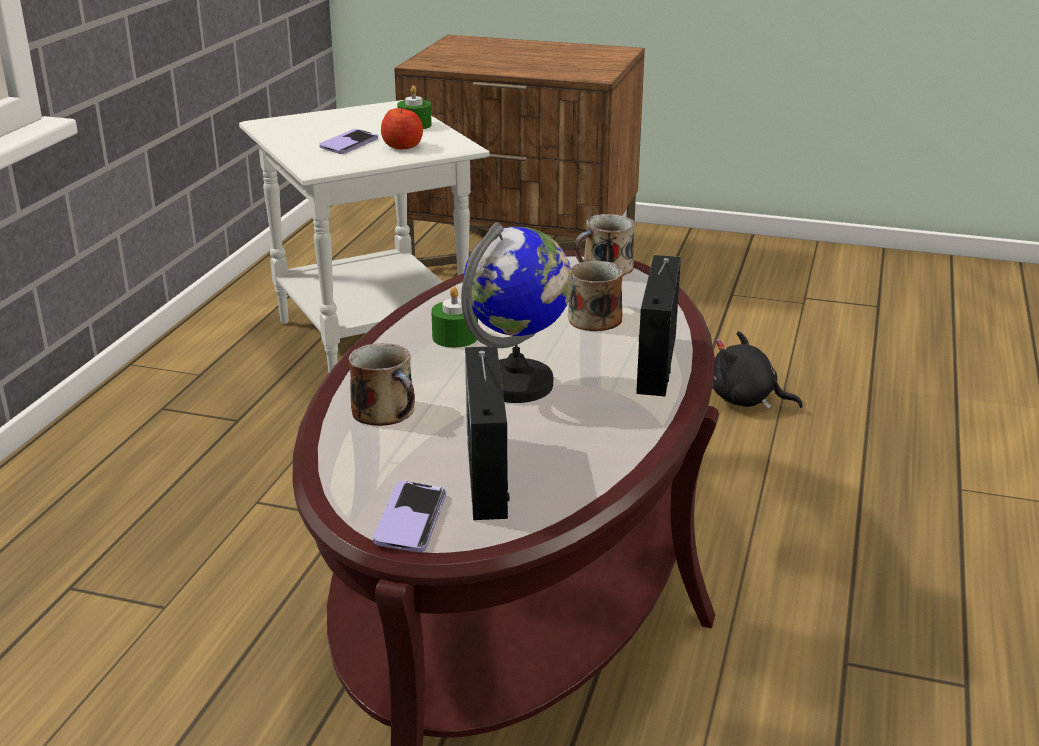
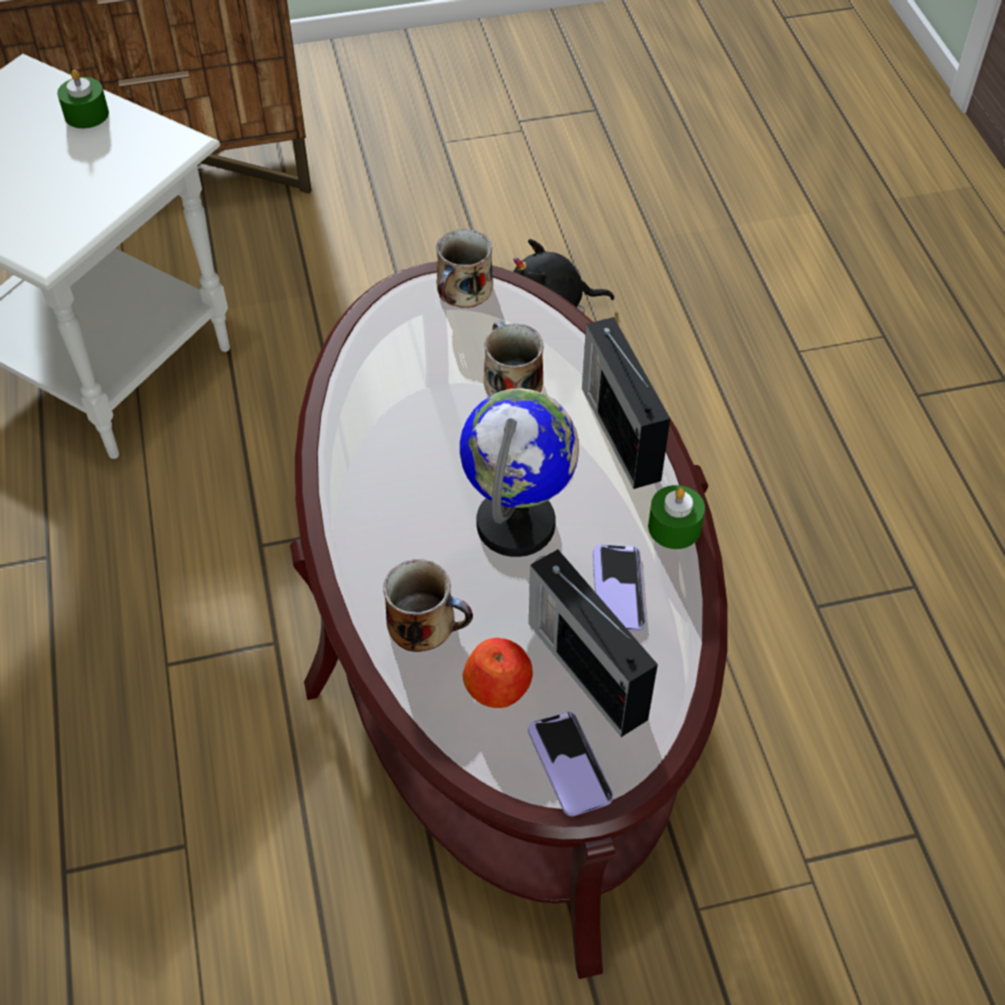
camera: 30 degrees left, 25 degrees up
phone [319,129,378,154] -> phone moved to [593,544,646,631]
apple [381,105,423,149] -> apple moved to [463,638,533,708]
green candle [431,286,478,348] -> green candle moved to [648,485,705,549]

